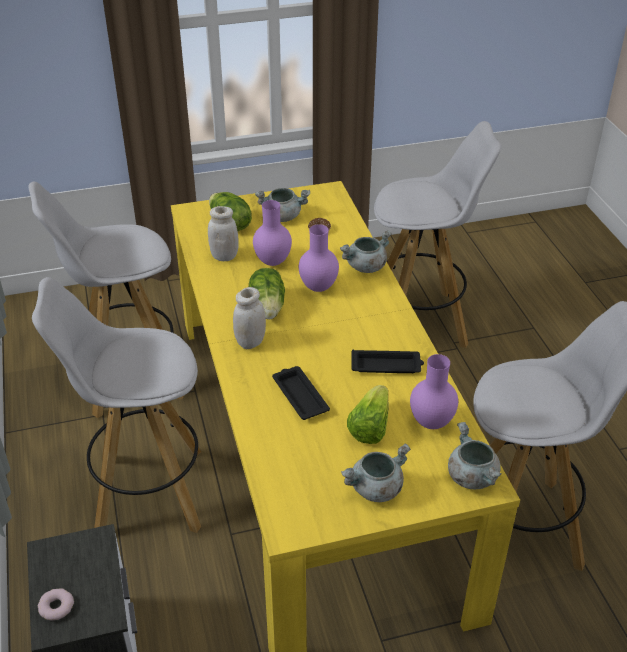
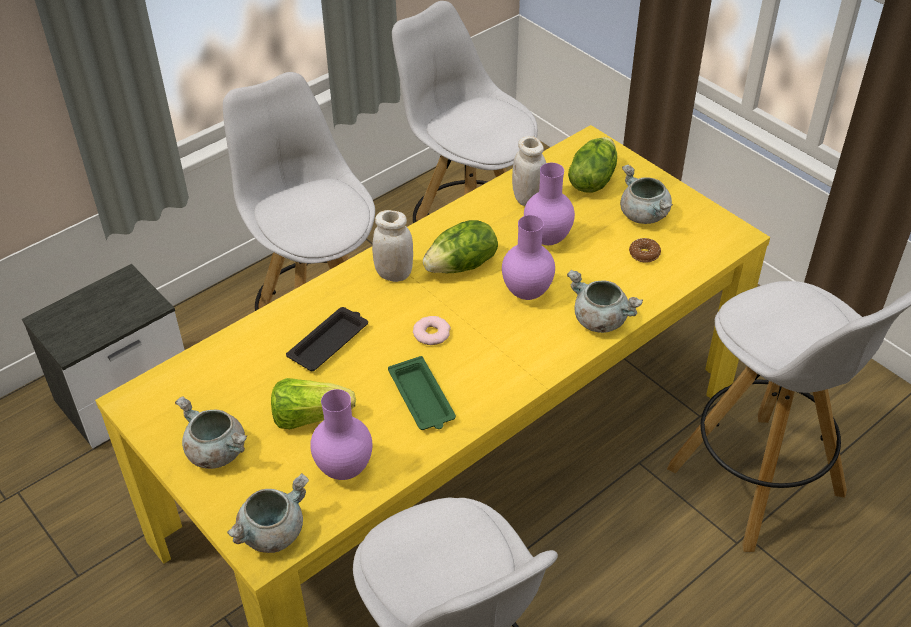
camera: 65 degrees right, 5 degrees up
donut [38,588,74,620] -> donut moved to [413,316,451,345]
black tray [351,350,424,373] -> green tray [388,356,456,430]

